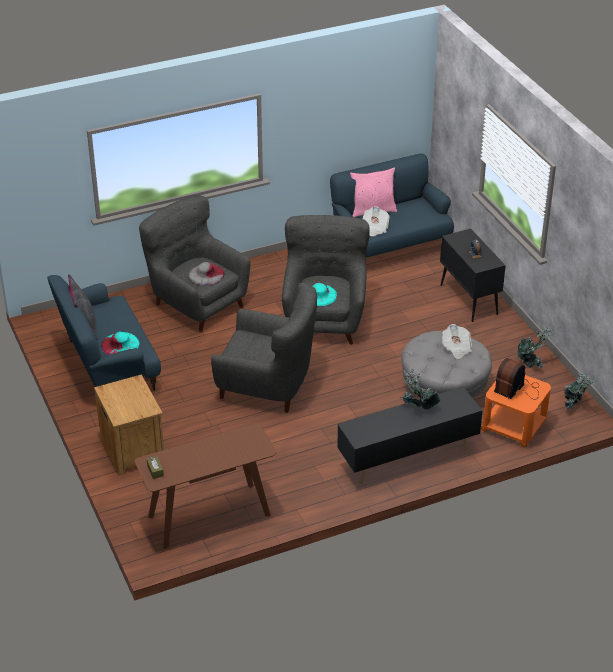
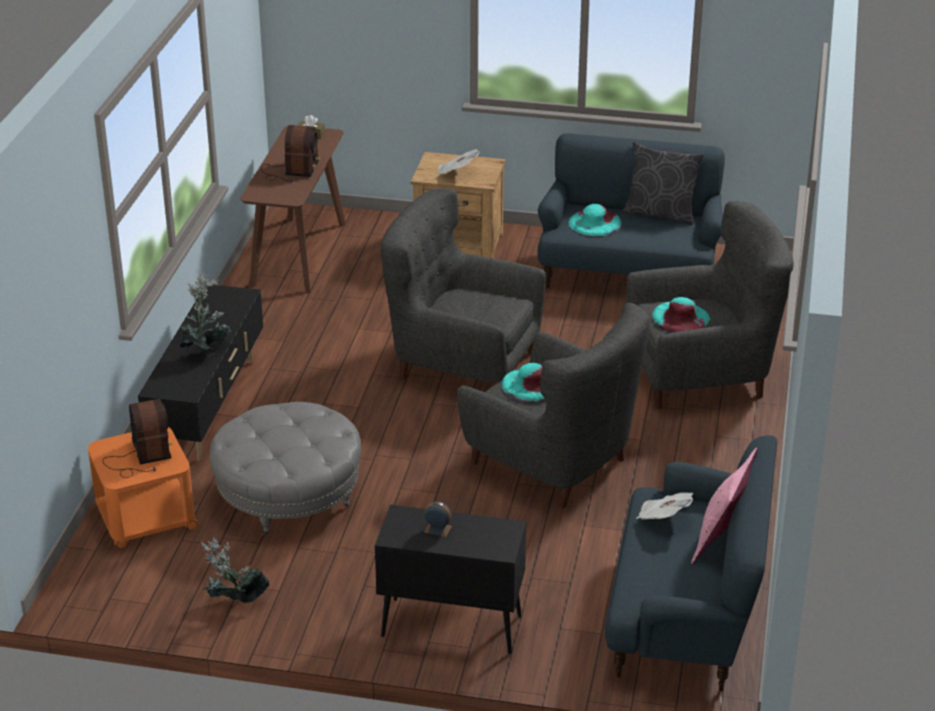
camera: 125 degrees right, 5 degrees down
grey hat [189,262,225,286] -> turquoise hat [651,297,710,332]
grey armchair [211,282,317,413] -> grey armchair turned 60 degrees clockwise [381,188,546,384]
newspaper [442,324,472,359] -> newspaper moved to [438,149,479,175]
potted plant [564,373,595,411] -> none
none -> radio [261,125,320,182]

